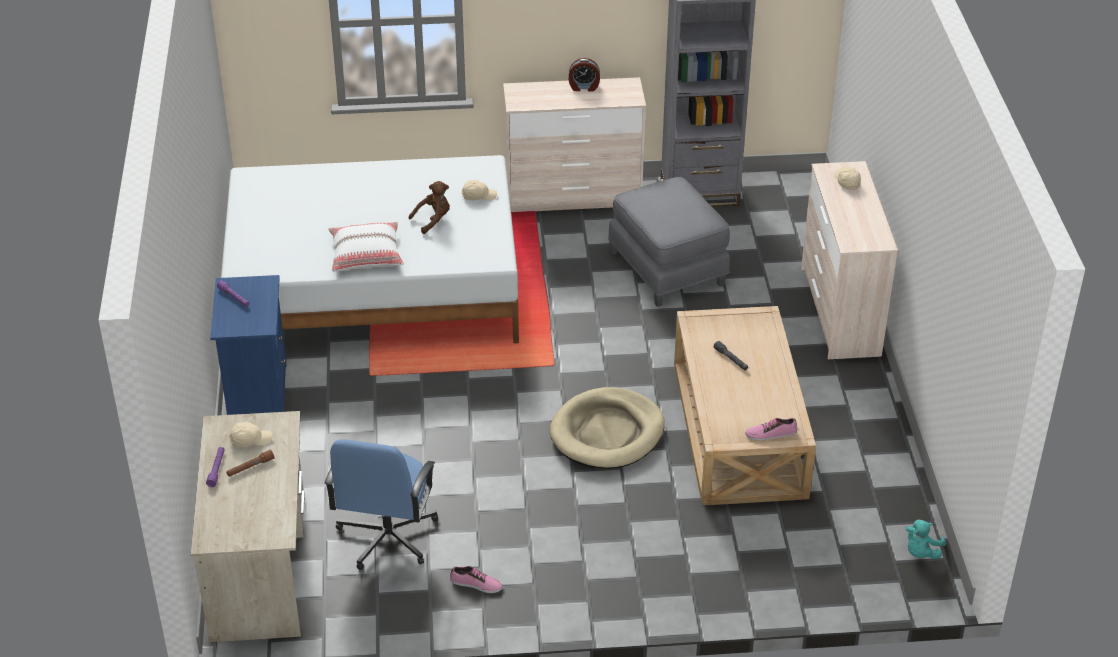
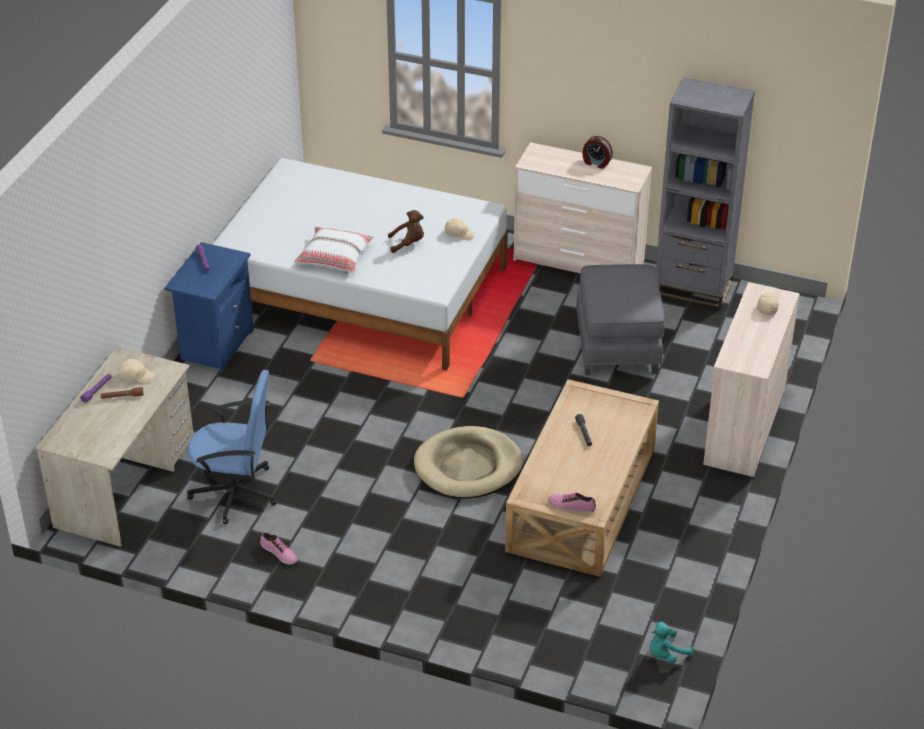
camera: 25 degrees right, 0 degrees up
blue office chair [325,439,438,570] -> blue office chair turned 120 degrees counterclockwise [187,370,276,524]

